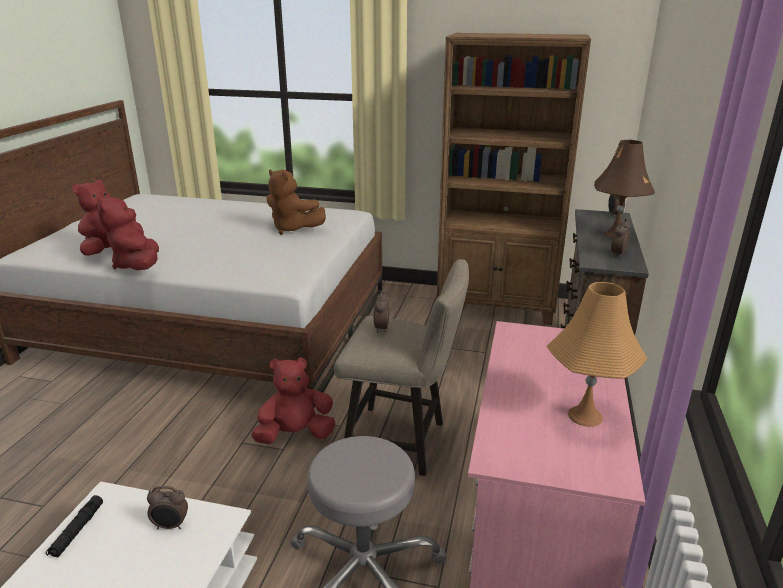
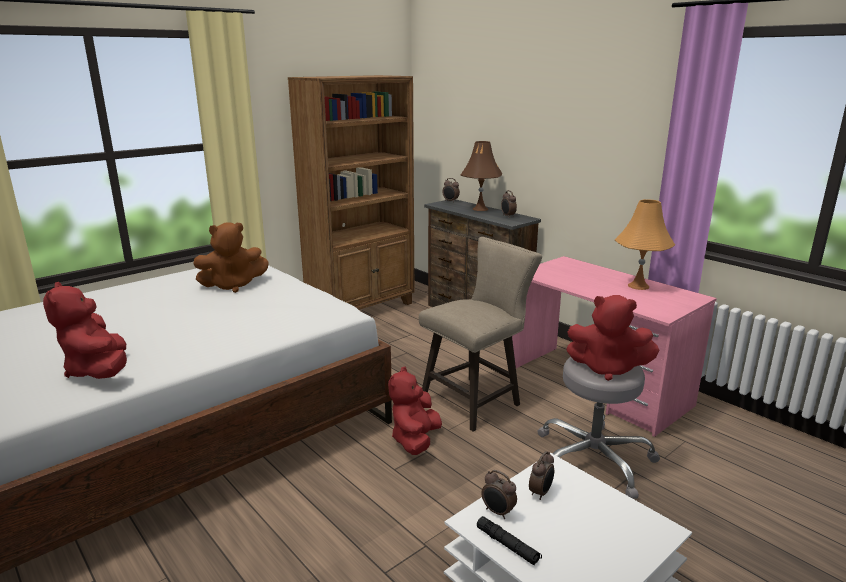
camera: 55 degrees left, 5 degrees down
red plush toy [97,194,159,270] -> red plush toy moved to [566,295,659,381]
alarm clock [374,291,389,333] -> alarm clock moved to [481,470,517,519]

